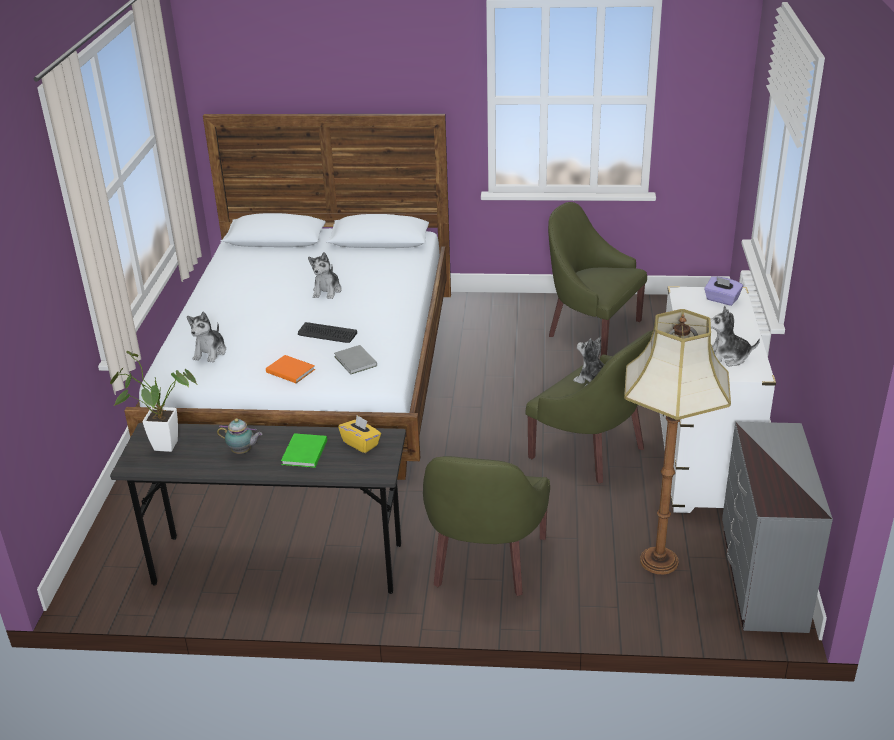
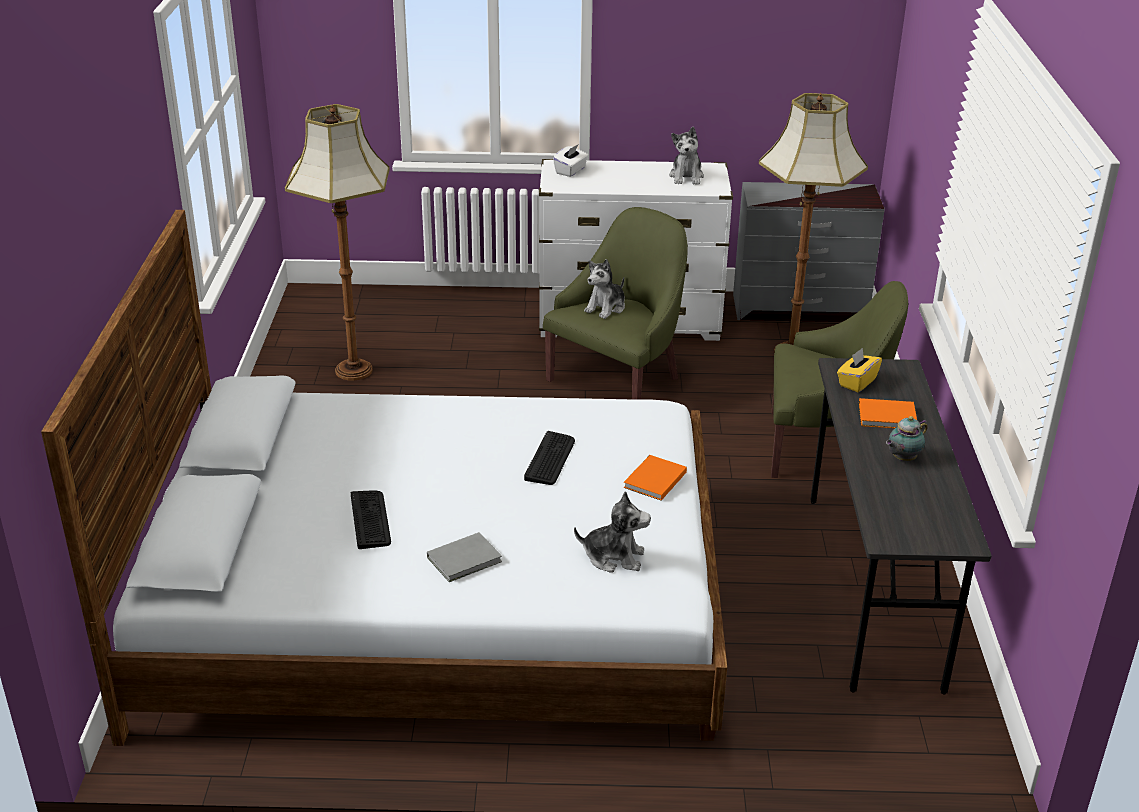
camera: 95 degrees left, 0 degrees up
potted plant [110,351,197,452] -> none
teapot [217,418,262,454] -> teapot turned 135 degrees counterclockwise [886,416,928,461]
green book [281,433,327,468] -> orange book [859,398,917,428]
plush toy [308,252,342,299] -> none
grey book [334,345,377,374] -> grey book moved to [427,532,502,582]
green armchair [548,202,647,355] -> floor lamp [285,104,390,381]
purple tissue box [704,277,743,306] -> white tissue box [553,145,589,177]
none -> keyboard [351,490,391,549]

